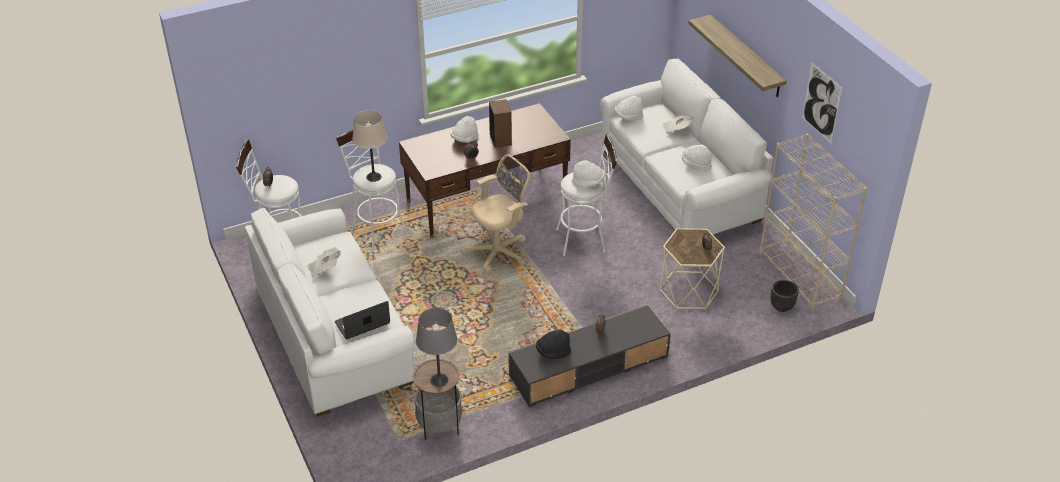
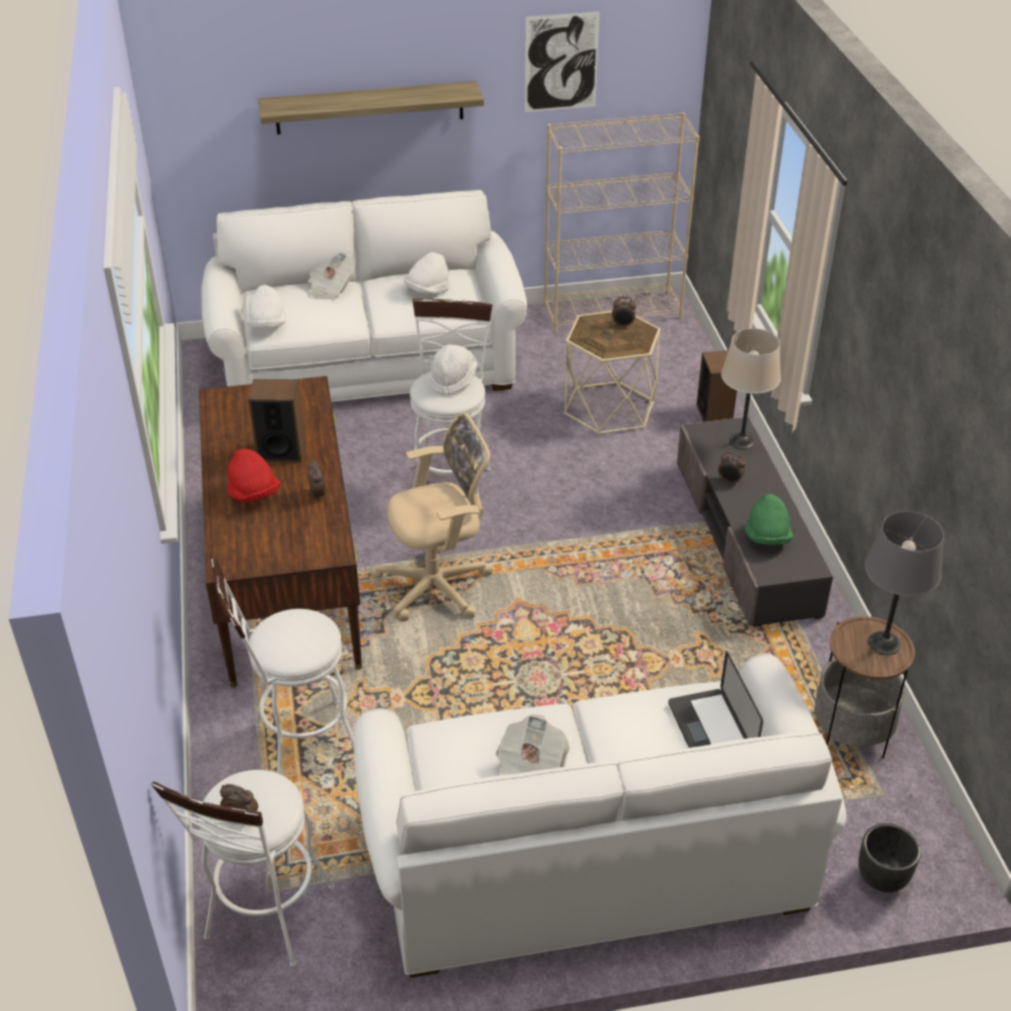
camera: 75 degrees left, 0 degrees up
beige table lamp [352,110,388,182] -> beige table lamp moved to [721,328,781,450]
white hat [450,116,479,143] -> red hat [228,449,281,502]
beige office chair [460,154,530,273] -> beige office chair turned 90 degrees clockwise [370,412,493,622]
black hat [536,329,571,359] -> green hat [745,494,793,545]
black planter [771,280,799,312] -> black planter moved to [858,823,921,892]
none -> speaker [696,350,737,422]

